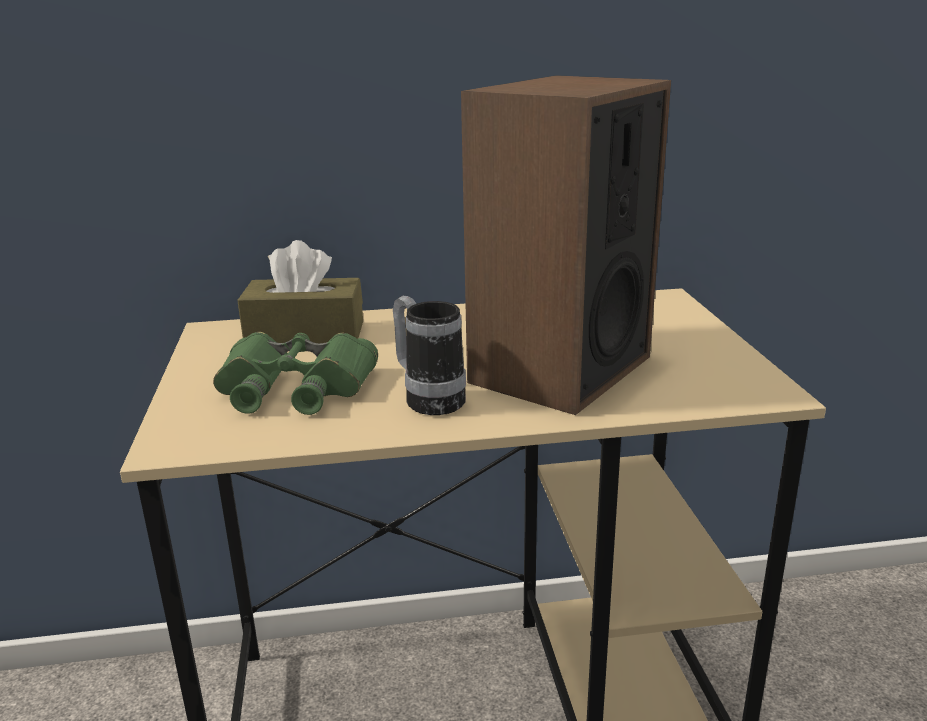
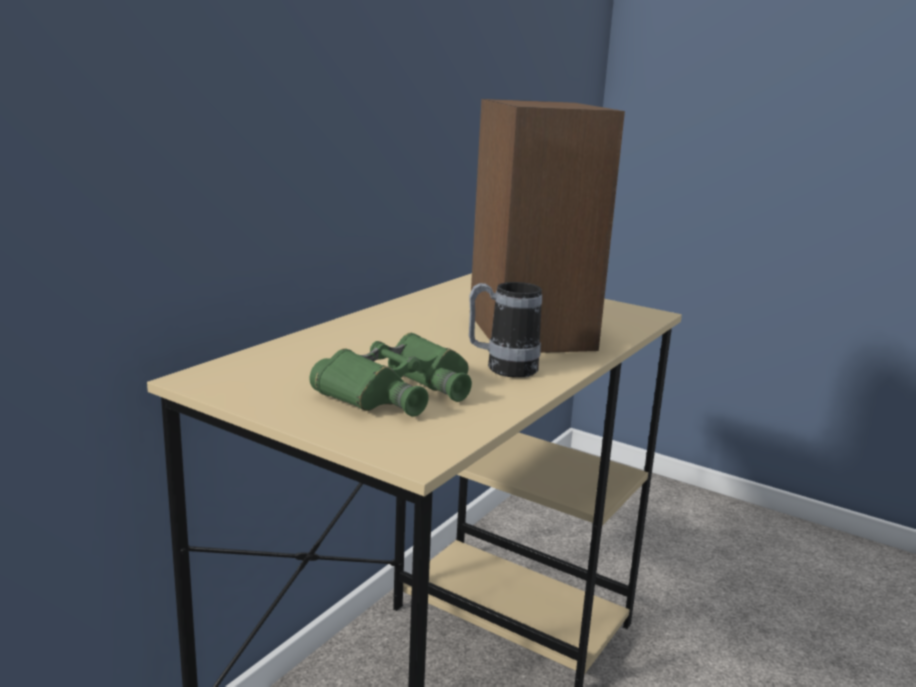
camera: 50 degrees left, 5 degrees down
brown tissue box [237,240,363,343] -> none

